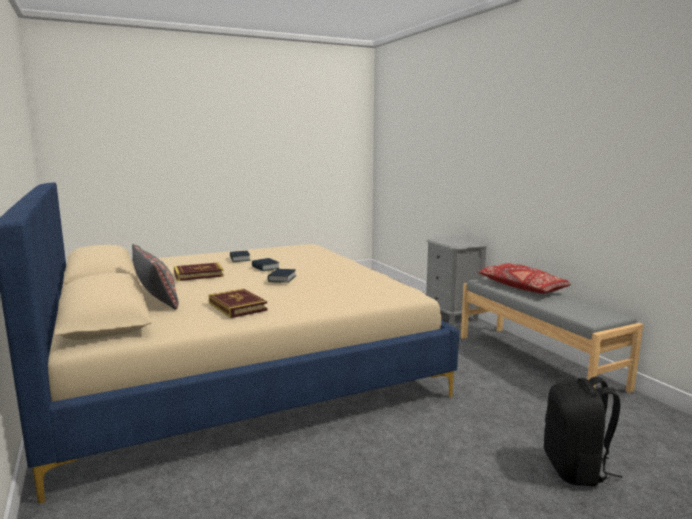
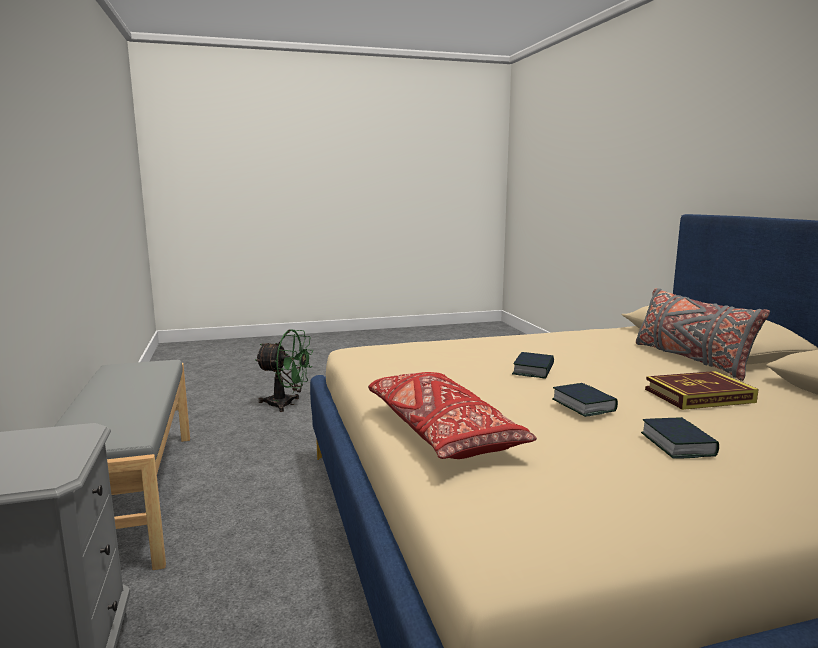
camera: 170 degrees left, 0 degrees up
book [209,289,268,318] -> none
red pillow [478,263,571,294] -> red pillow moved to [368,372,537,459]
black backpack [544,377,622,486] -> green fan [255,329,314,412]

